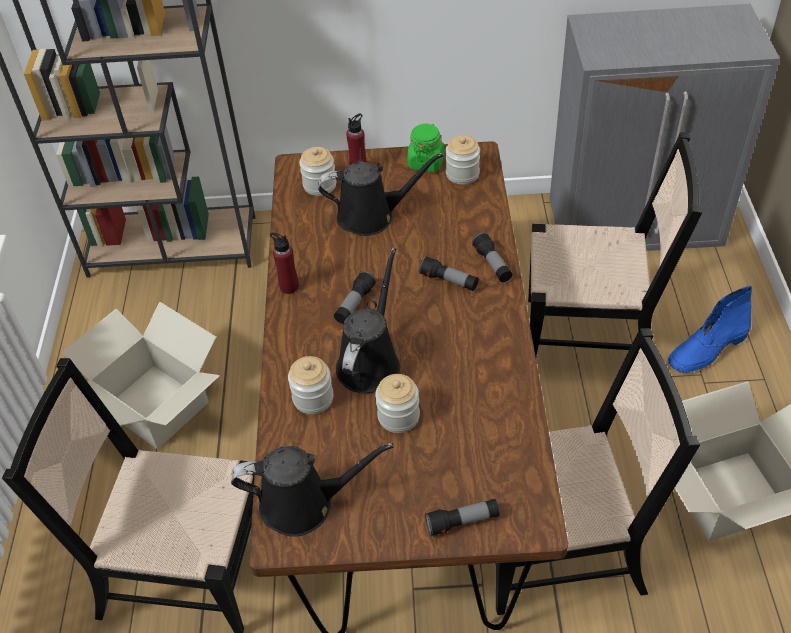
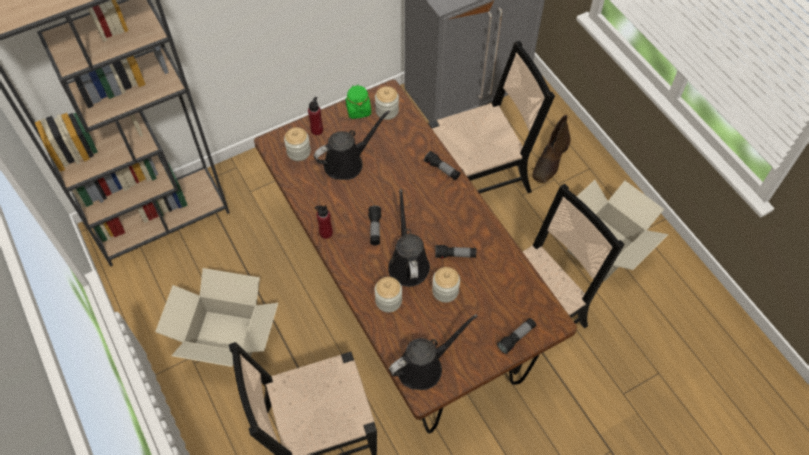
camera: 30 degrees left, 10 degrees up
flashlight [419,256,479,291] -> flashlight moved to [435,245,476,258]
blue boot [668,286,752,373] -> brown boot [532,115,571,183]

